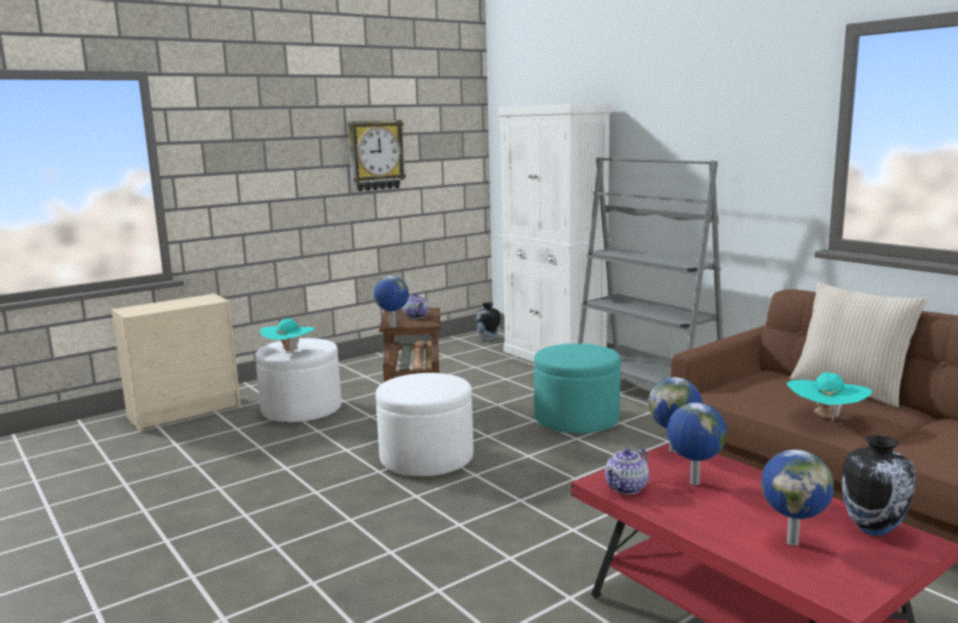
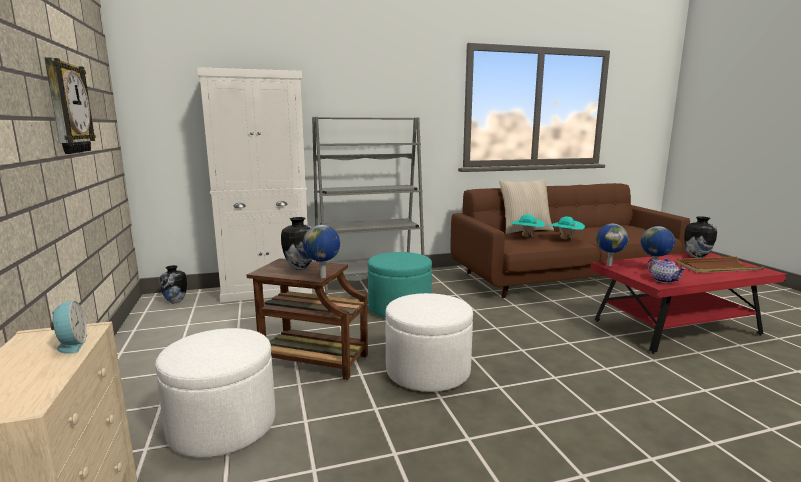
camera: 70 degrees left, 0 degrees up
turquoise hat [260,319,315,353] -> turquoise hat moved to [511,214,545,237]
teapot [403,293,429,319] -> vase [281,217,313,269]
globe [761,450,834,546] -> brown tray [676,256,764,273]
none -> alarm clock [50,301,88,354]

